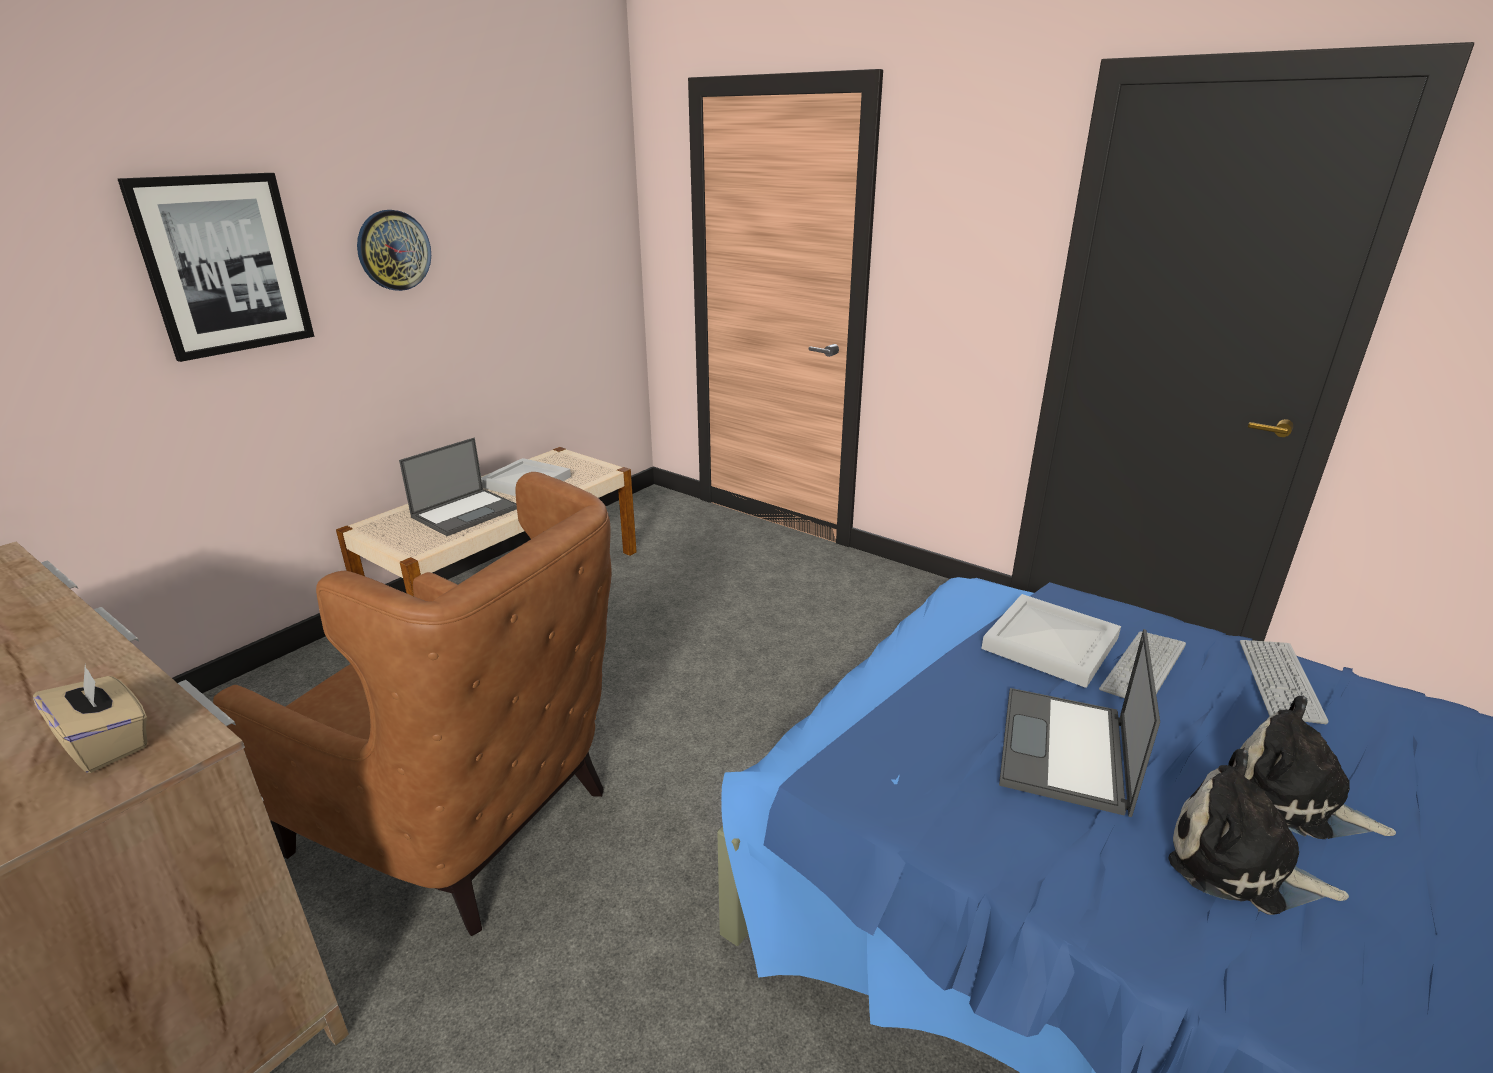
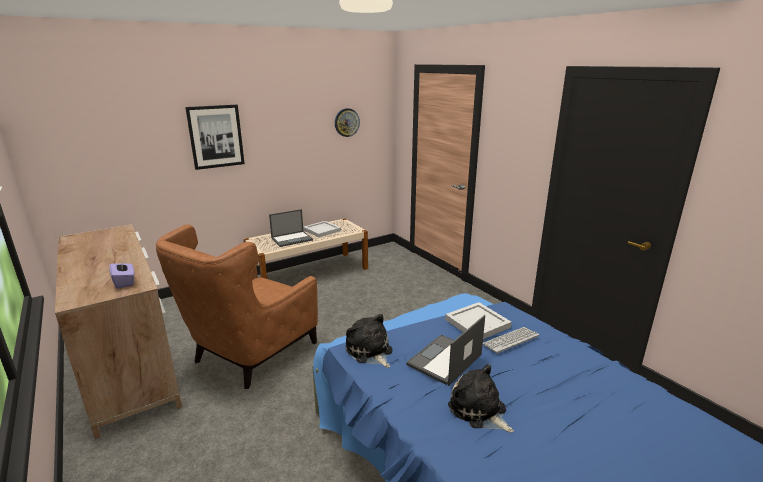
camera: 20 degrees right, 5 degrees down
beige tissue box [33,665,148,773] -> purple tissue box [109,262,135,289]
brown armchair [213,472,612,936] -> brown armchair turned 75 degrees clockwise [156,224,318,389]
wall clock [357,210,431,291] -> wall clock moved to [335,108,360,137]
keyboard [1240,640,1328,724] -> none
plush toy [1240,696,1396,839] -> plush toy moved to [346,314,392,368]

